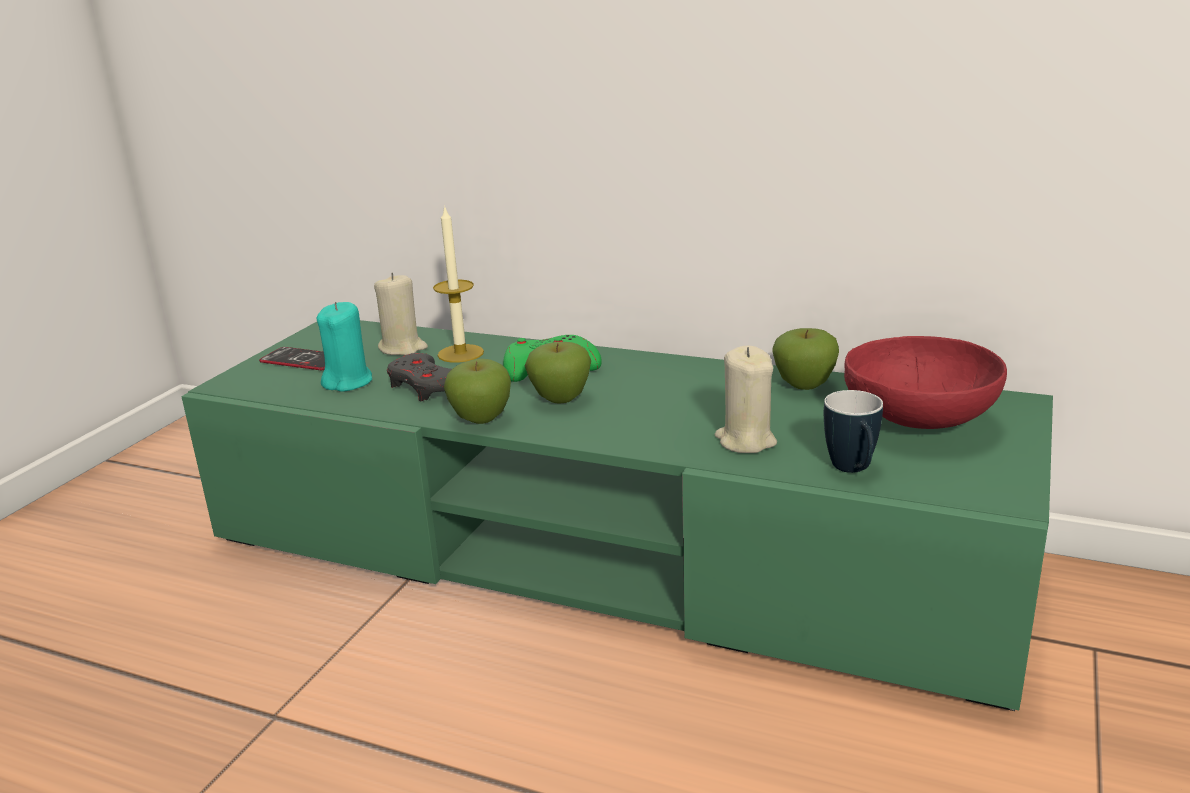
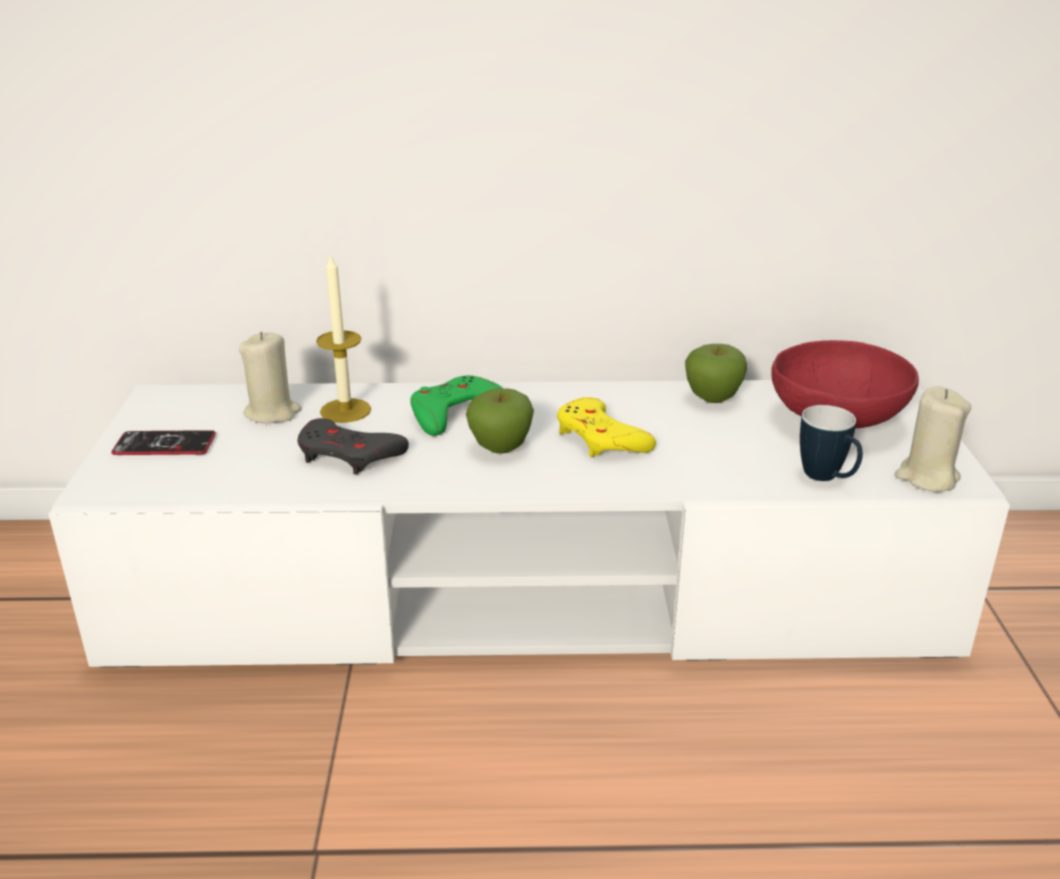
camera: 25 degrees left, 5 degrees up
green tv stand [181,320,1053,711] -> white tv stand [48,380,1010,667]
turquoise candle [317,302,372,392] -> none
apple [444,359,511,424] -> none
beige candle [715,346,777,453] -> beige candle moved to [895,386,971,492]
none -> yellow game controller [557,397,656,457]

